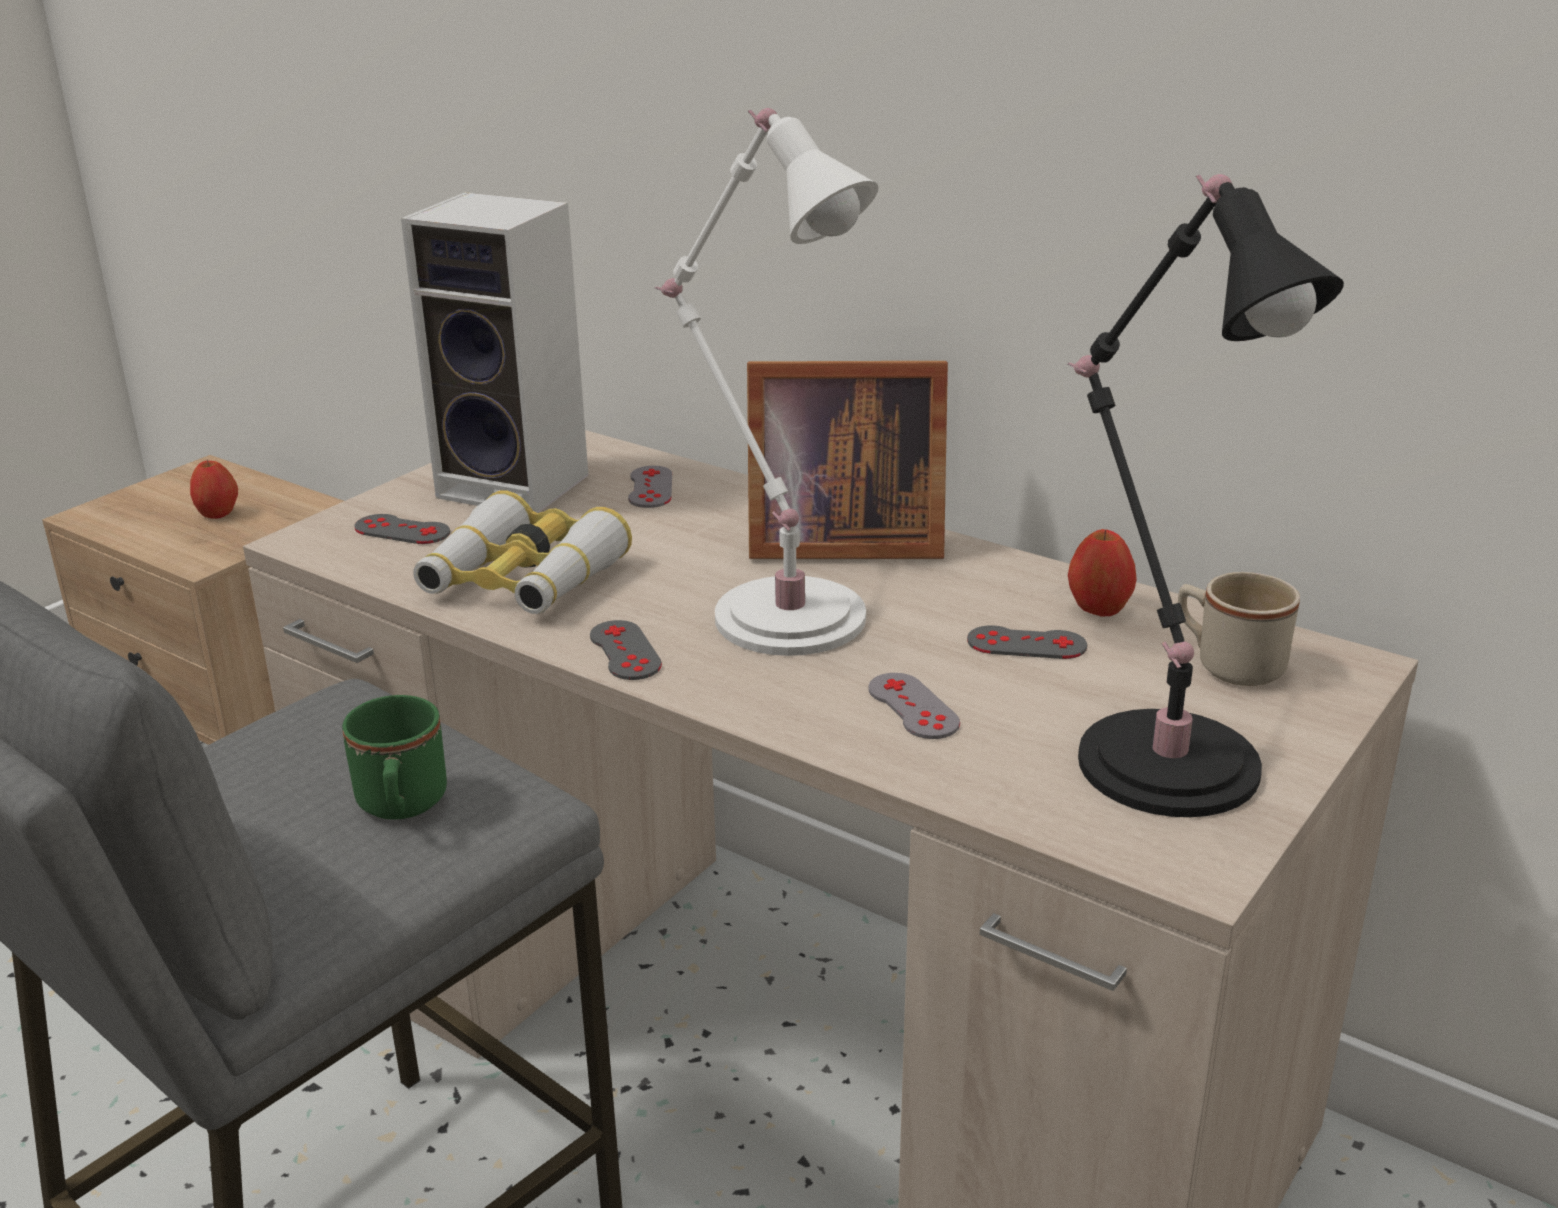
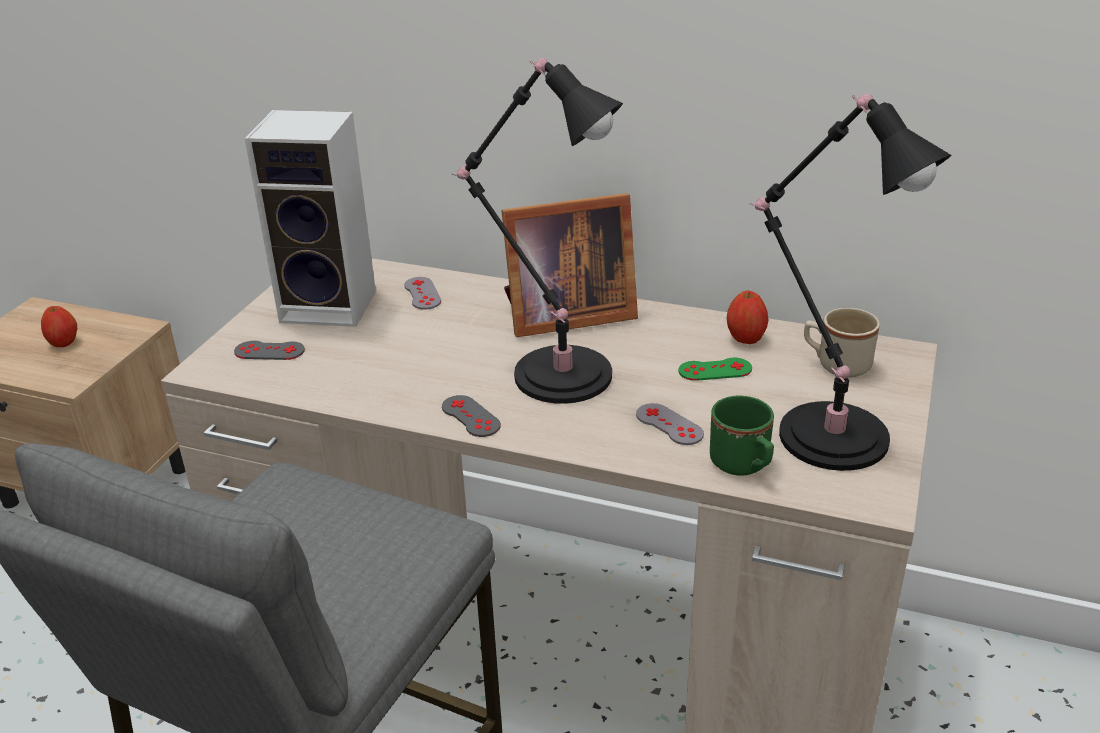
camera: 15 degrees left, 5 degrees up
green mug [342,695,447,820] -> green mug moved to [710,396,774,476]
binoculars [413,491,632,614] -> none
white table lamp [655,108,878,656] -> black table lamp [452,58,623,404]
grey game controller [967,625,1087,659] -> green game controller [678,358,752,381]

